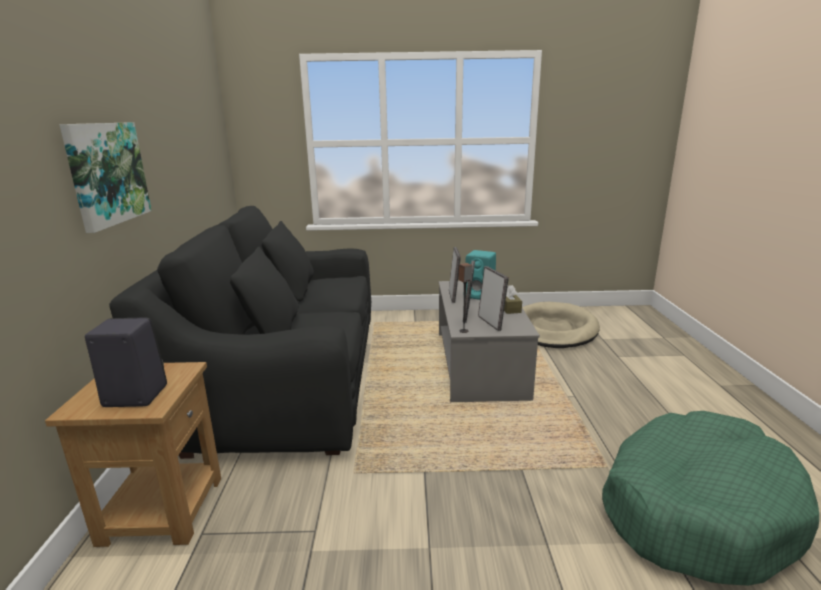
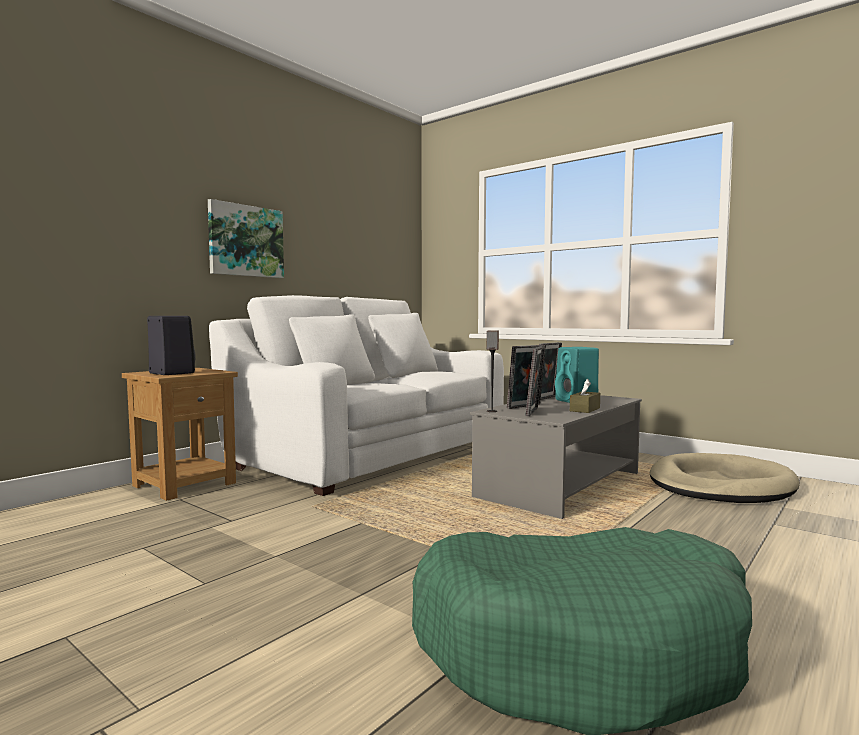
camera: 40 degrees right, 15 degrees down
black sofa [109,206,371,459] -> white sofa [209,295,504,496]

